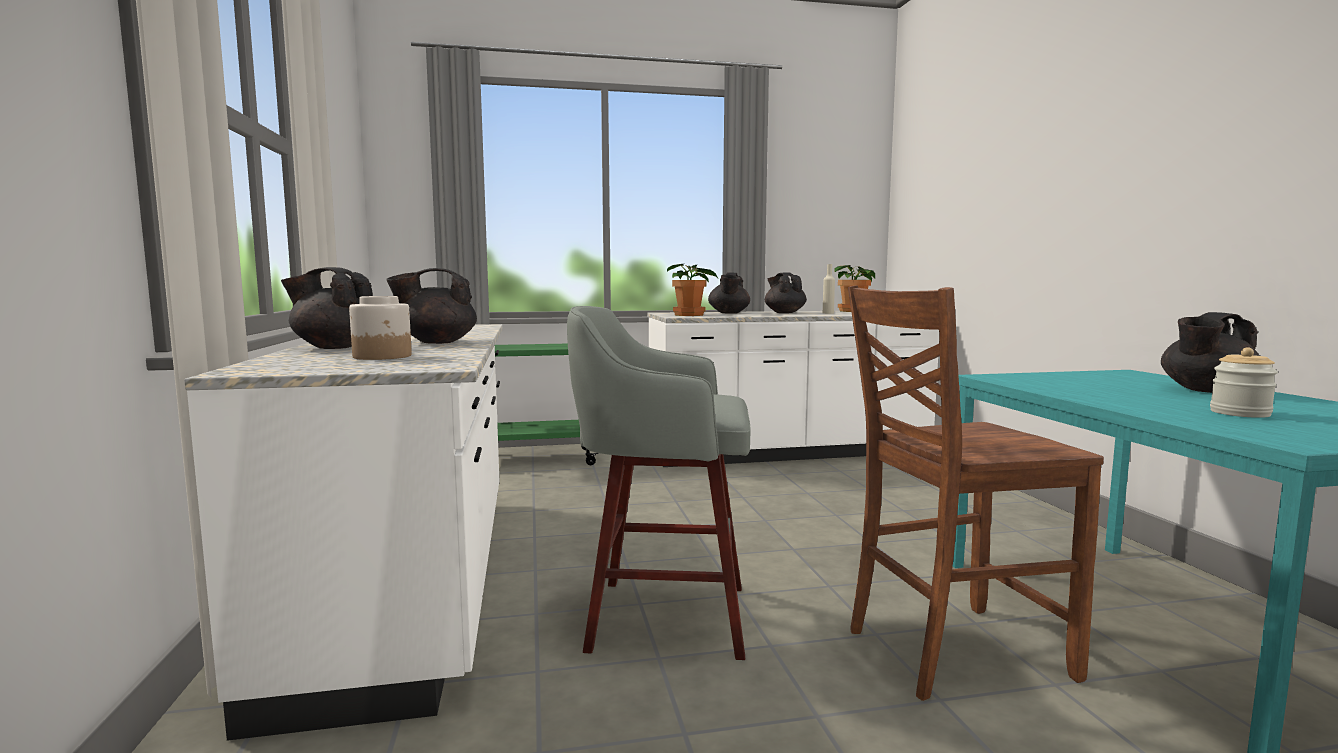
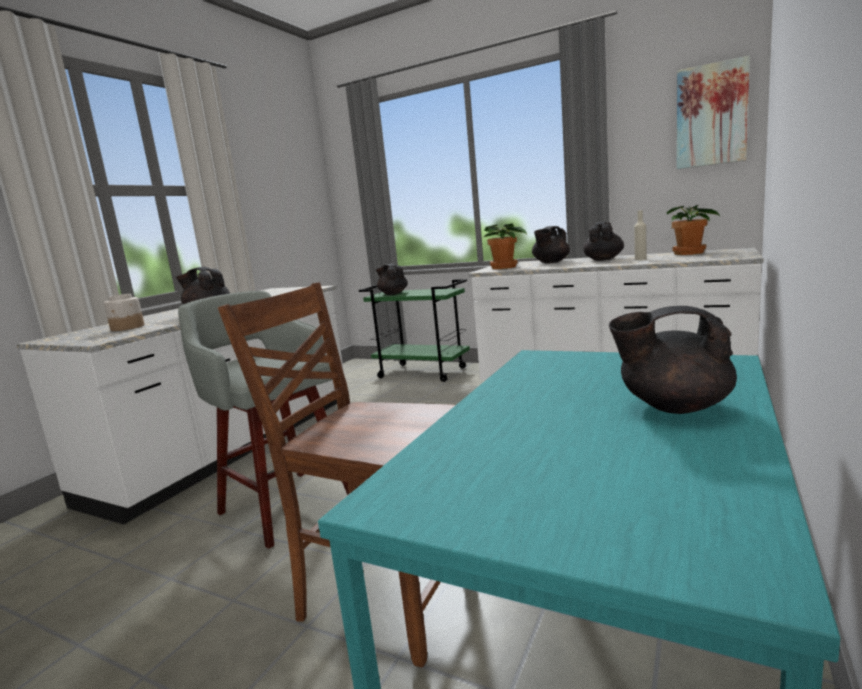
camera: 40 degrees right, 5 degrees up
black teapot [281,267,373,349] -> black teapot moved to [376,264,408,295]
jar [1210,347,1278,418] -> none
none -> picture [677,56,750,169]

